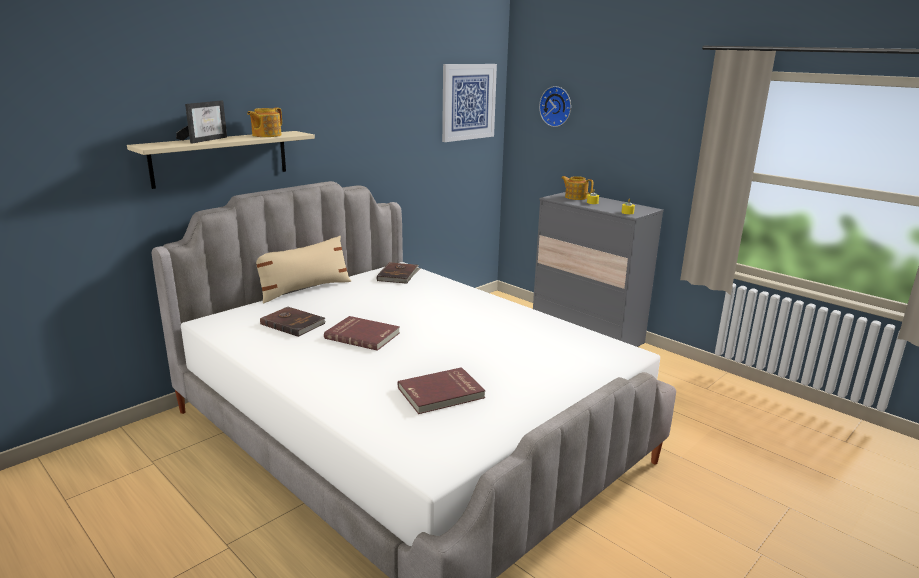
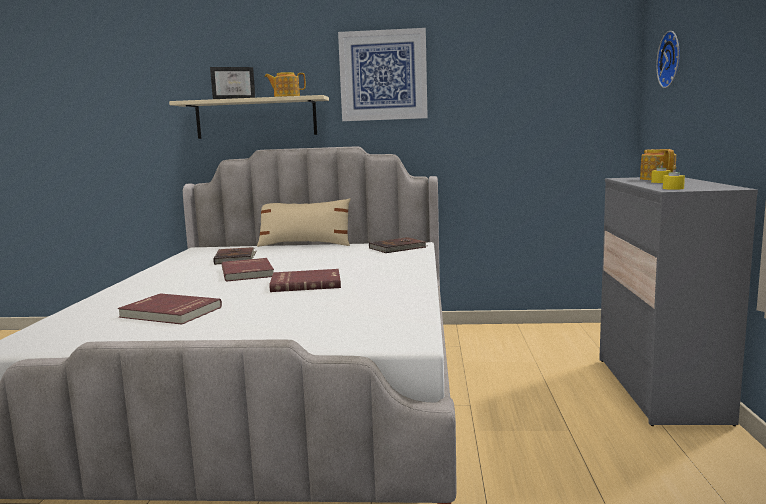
camera: 50 degrees right, 10 degrees down
picture [442,64,497,142] -> picture moved to [338,28,428,121]
none -> red book [269,269,341,292]

